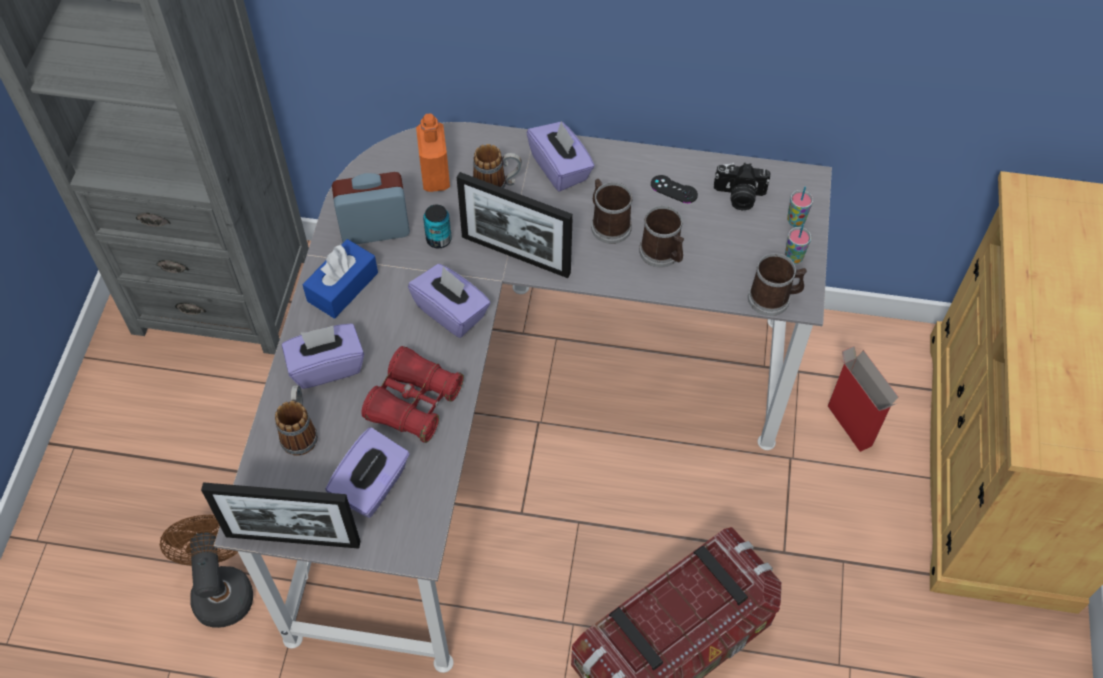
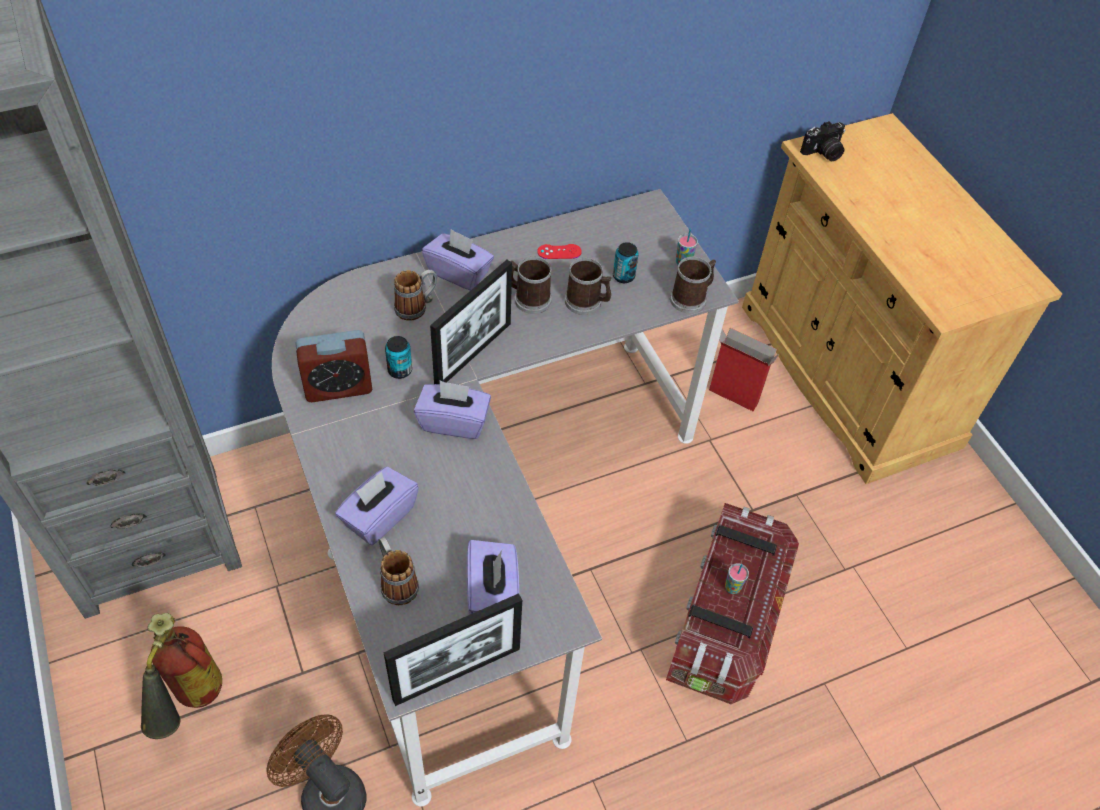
camera: 35 degrees left, 5 degrees down
blue tissue box [302,239,378,319] -> none
alarm clock [332,172,410,244] -> alarm clock turned 150 degrees counterclockwise [295,330,372,402]
red binoculars [361,346,464,443] -> none
orange bottle [416,113,450,192] -> none
picture frame [457,172,573,278] -> picture frame turned 45 degrees counterclockwise [430,260,512,384]
black game controller [651,175,698,203] -> red game controller [537,244,582,259]
camera [714,163,771,210] -> camera moved to [800,121,845,161]
cup [787,187,813,227] -> cup moved to [725,563,749,594]
none -> fire extinguisher [141,613,222,739]
none -> can [613,242,639,283]

